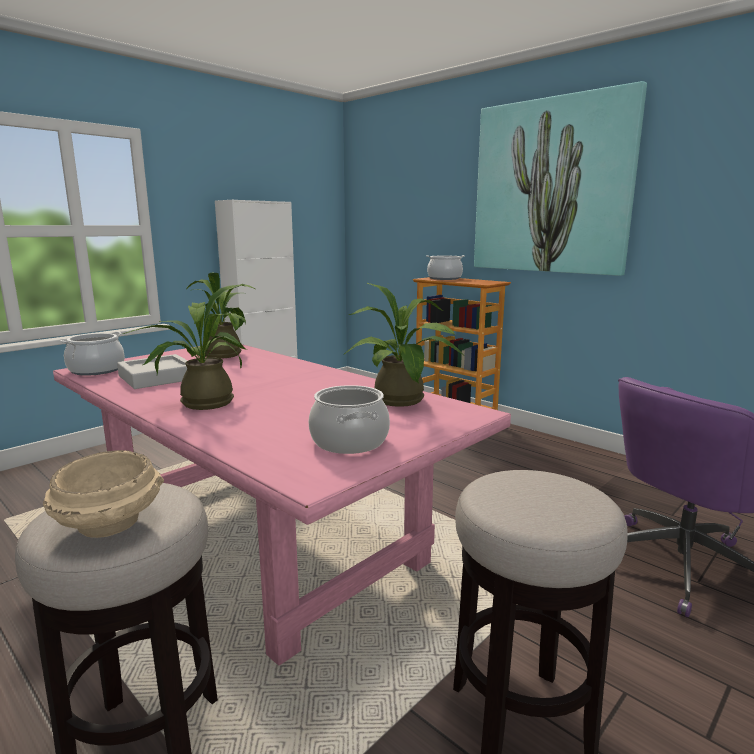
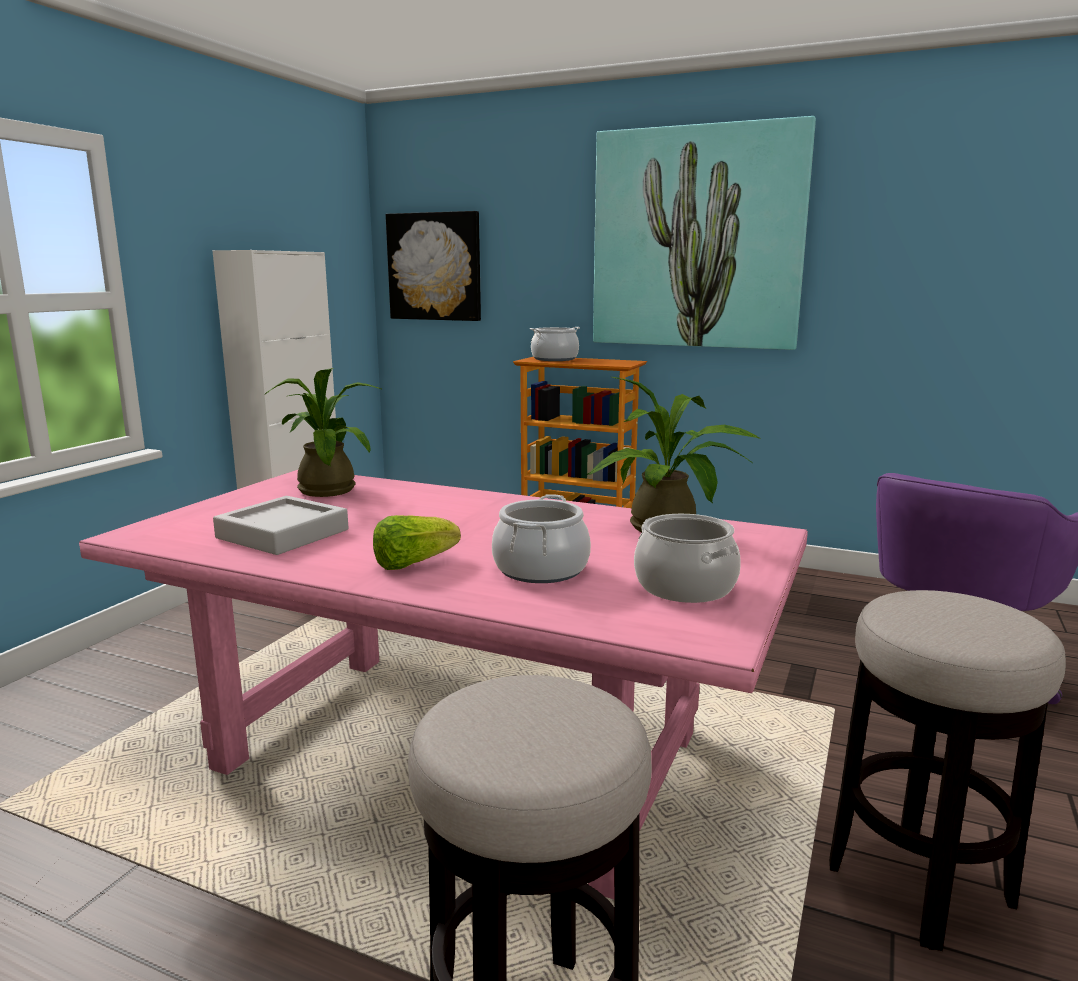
camera: 20 degrees left, 0 degrees up
beige bowl [43,450,164,538] -> none
cooking pot [60,332,125,376] -> cooking pot moved to [492,494,591,583]
potted plant [123,284,247,410] -> lettuce [373,515,461,570]
none -> picture [386,211,481,321]

